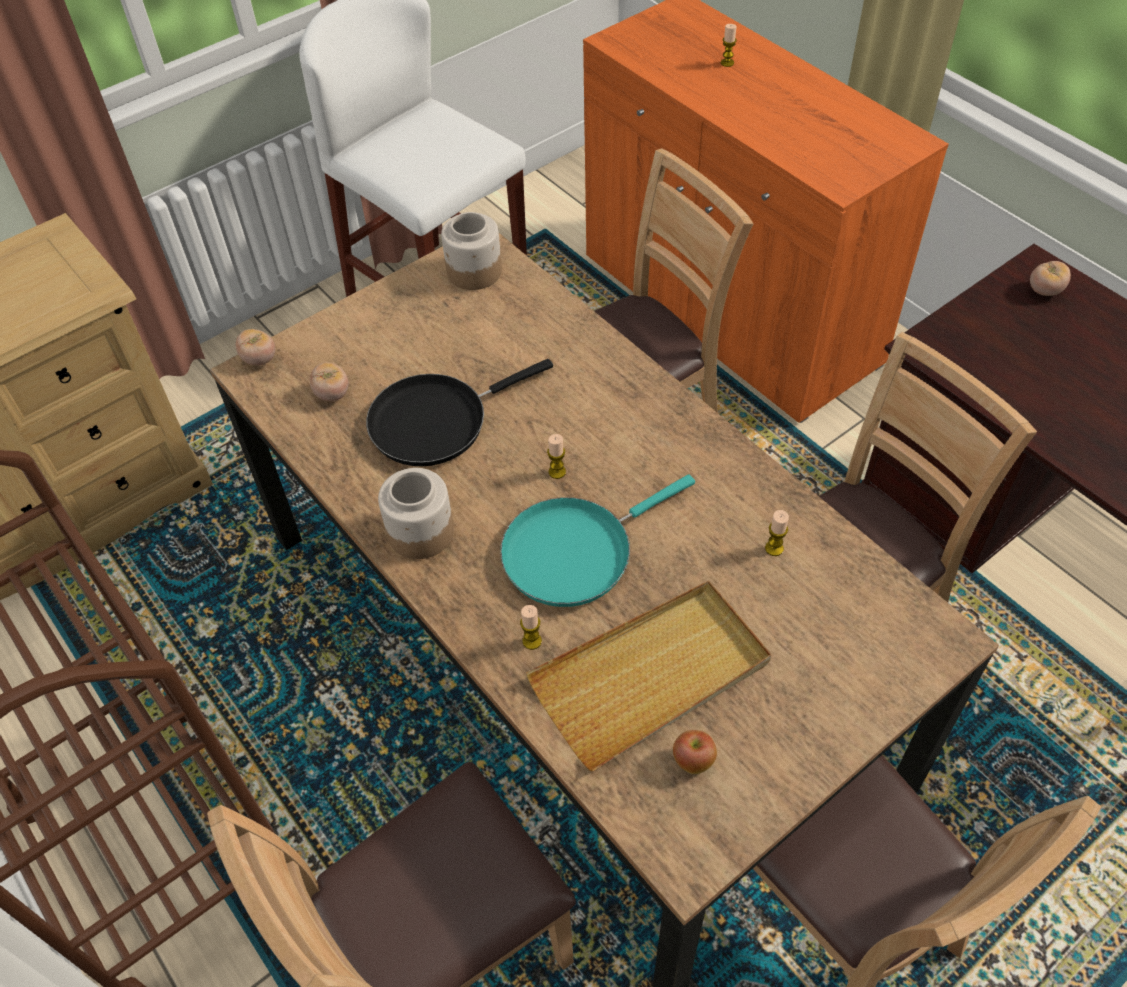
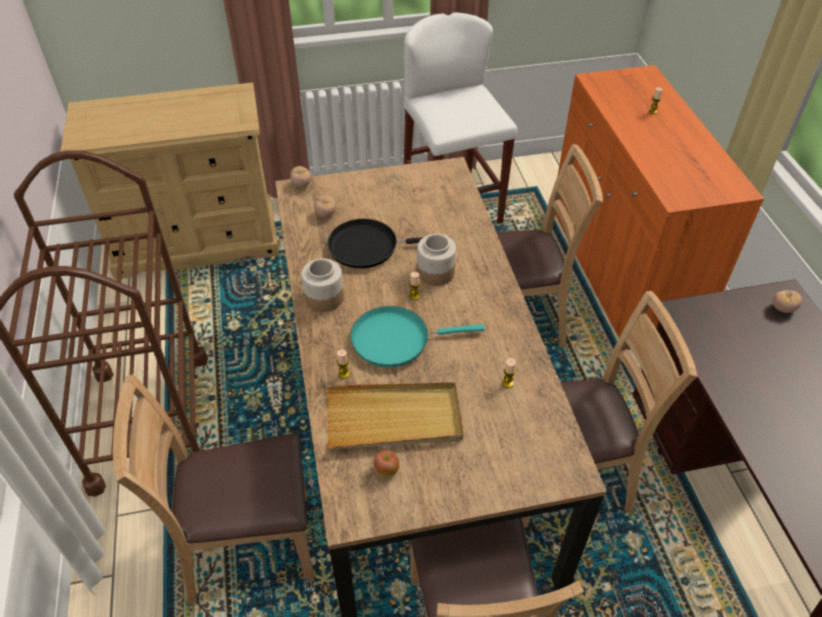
camera: 25 degrees right, 5 degrees down
jar [441,212,502,290] -> jar moved to [417,234,456,286]

